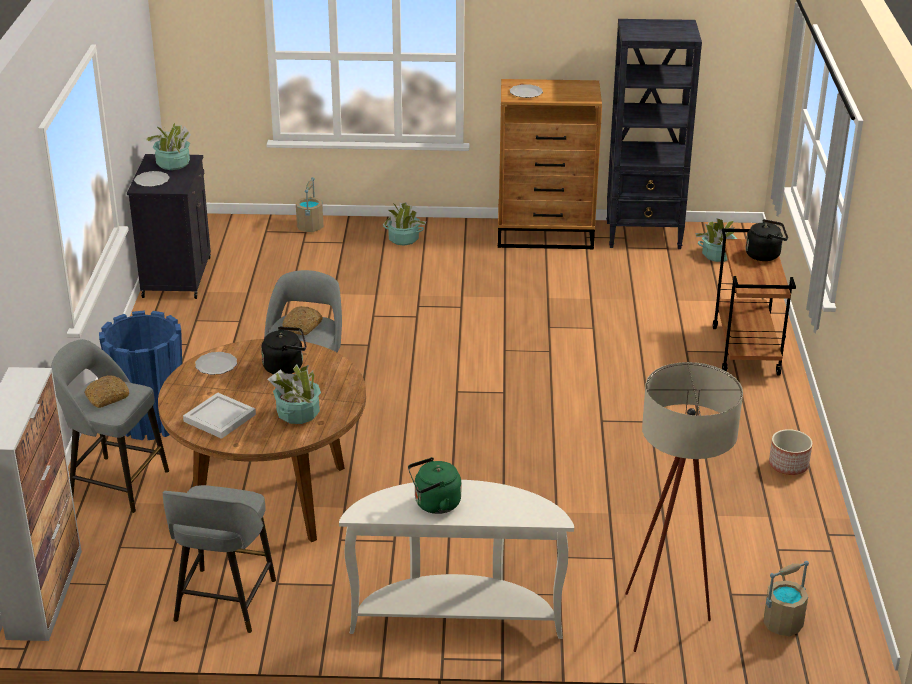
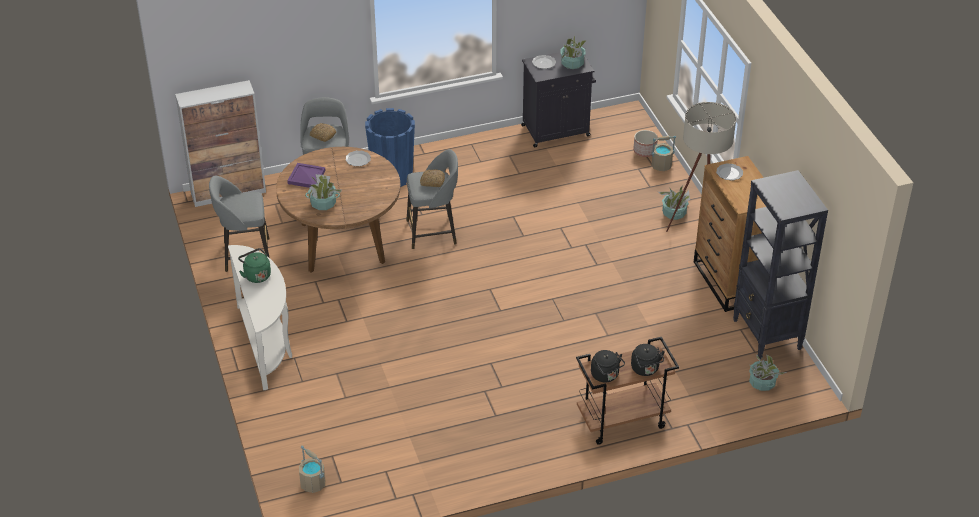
camera: 70 degrees right, 10 degrees up
white tray [183,392,256,439] -> purple tray [287,163,325,188]
black kettle [261,326,306,374] -> black kettle moved to [591,350,625,382]
beige floor lamp [625,362,743,652] -> beige floor lamp moved to [666,102,736,232]
planter [769,429,812,475] -> planter moved to [633,130,658,157]

